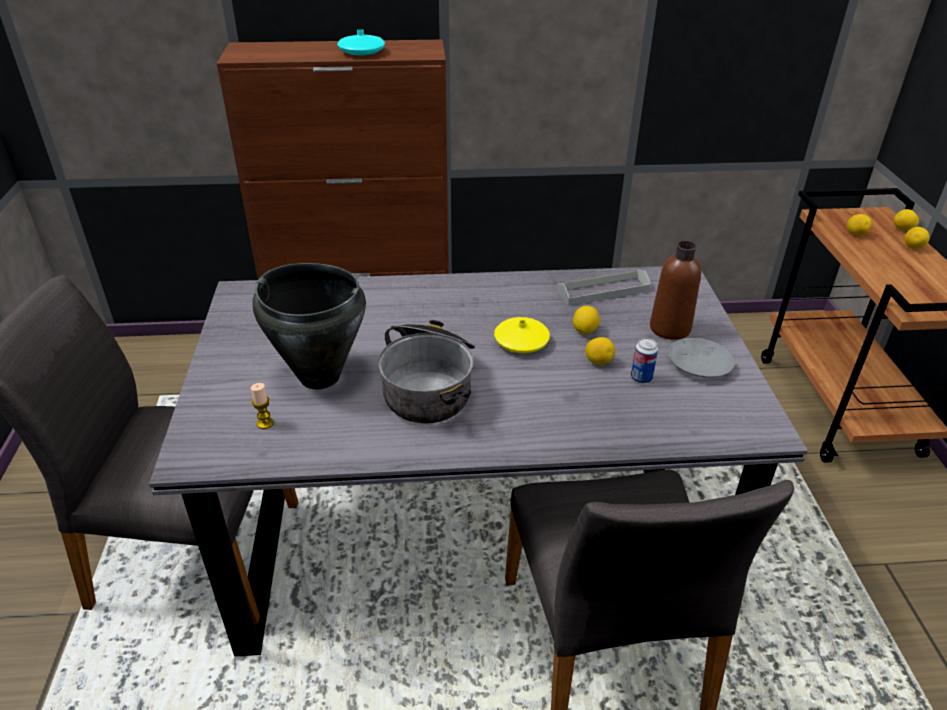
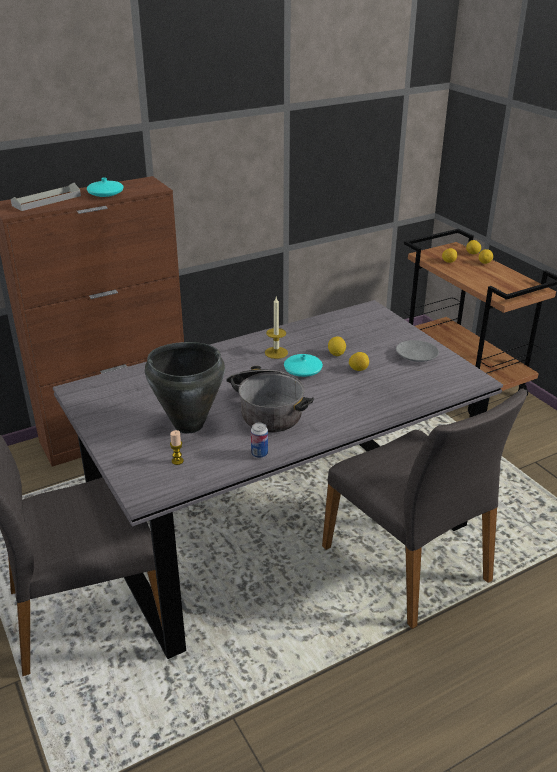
camera: 25 degrees left, 5 degrees down
yellow vase [494,317,550,353] -> turquoise vase [284,354,323,377]
grey tray [557,269,651,305] -> grey tray moved to [11,183,81,211]
can [631,338,658,383] -> can moved to [251,423,268,458]
brown bottle [650,241,701,340] -> none
none -> candle [265,297,288,359]

